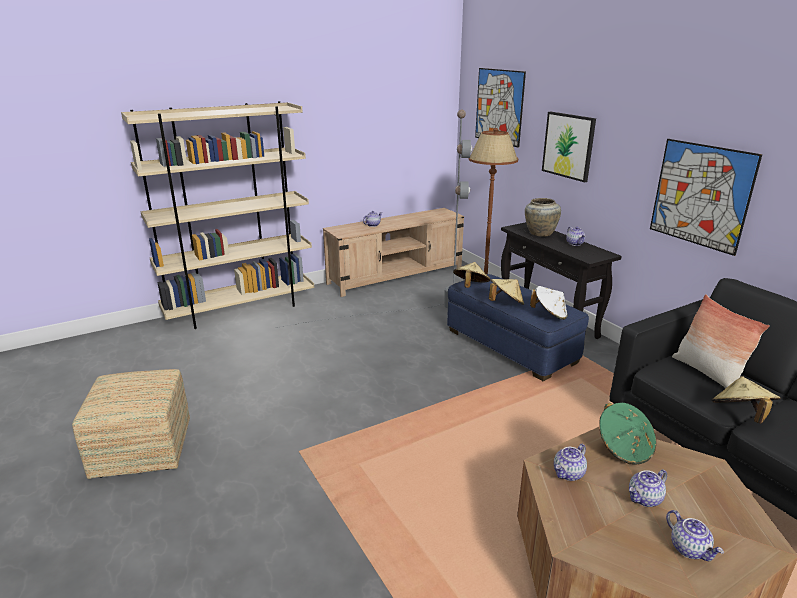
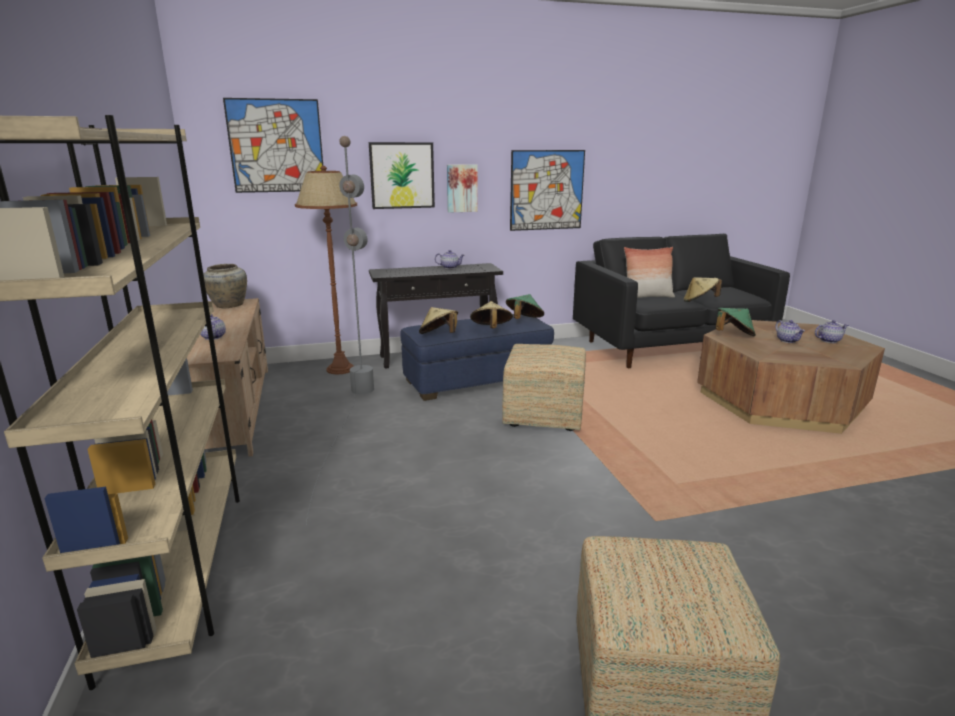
camera: 75 degrees left, 5 degrees down
beige vase [525,198,561,237] -> beige vase moved to [203,264,247,308]
white hat [530,286,568,320] -> green hat [506,294,544,319]
teapot [554,444,587,481] -> none
none -> picture [447,164,478,213]
none -> ottoman [502,344,586,431]

